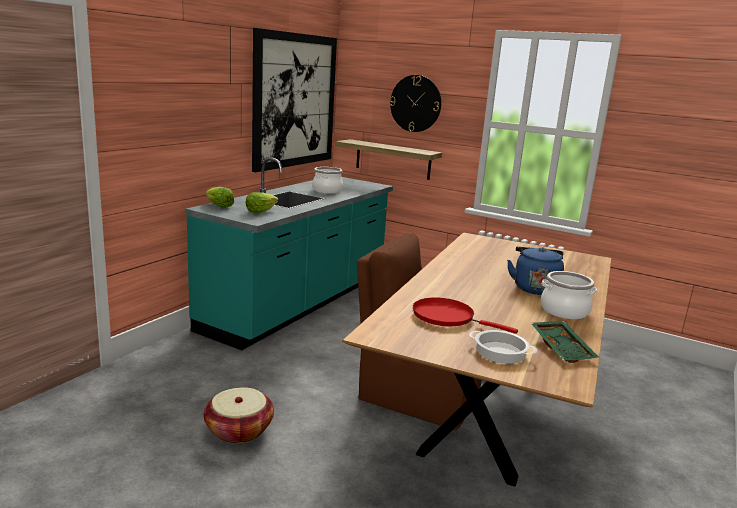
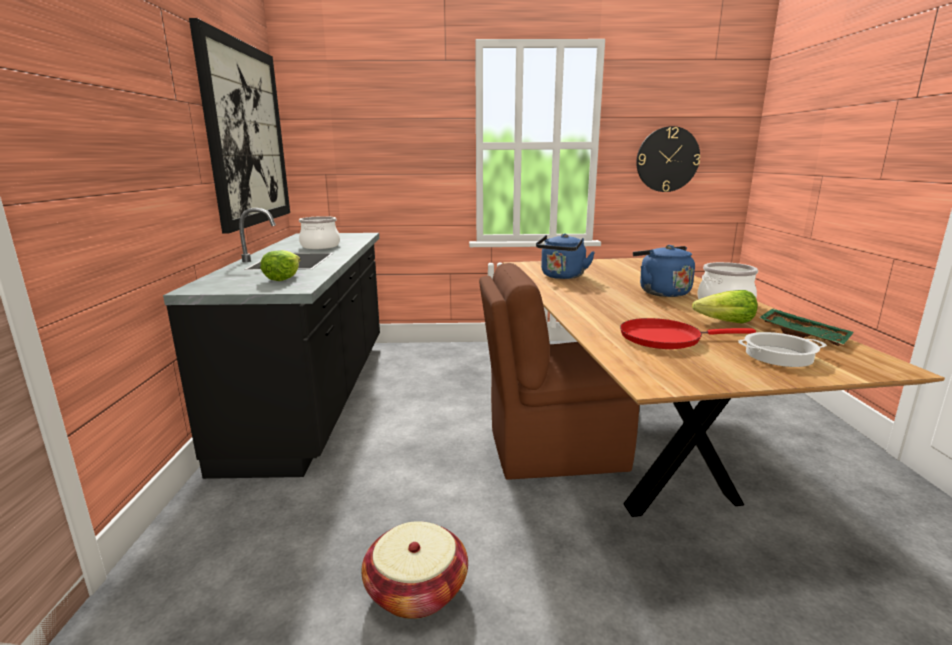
camera: 30 degrees left, 0 degrees up
turquoise counter [185,157,393,350] -> black counter [163,208,380,479]
lettuce [206,187,234,208] -> lettuce moved to [692,290,757,324]
shelf [335,139,442,180] -> none
wall clock [390,75,441,132] -> wall clock moved to [636,126,700,192]
none -> blue kettle [536,234,595,279]

